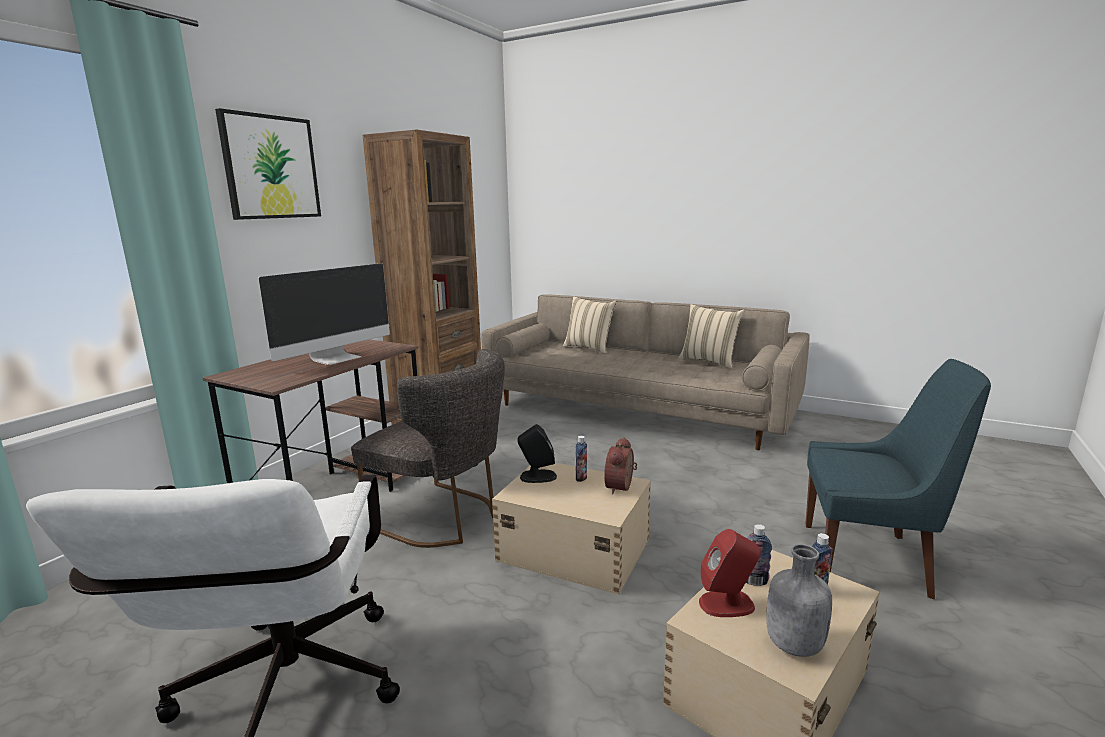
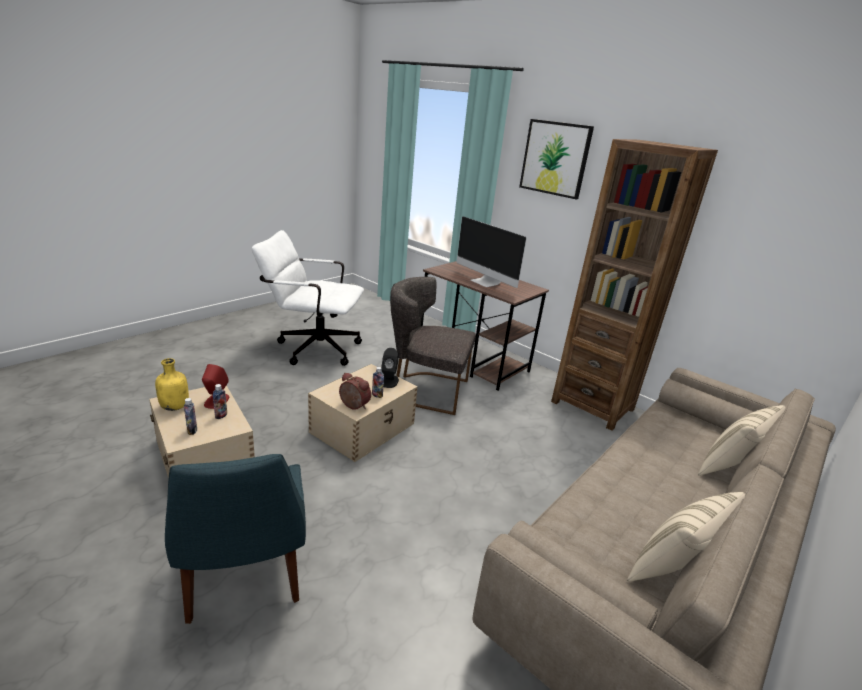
camera: 100 degrees right, 10 degrees up
grey chair [351,349,505,548] -> grey chair turned 60 degrees clockwise [390,277,476,415]
grey bottle [766,544,832,657] -> yellow bottle [155,358,189,411]
blue chair [805,359,991,599] -> blue chair turned 45 degrees counterclockwise [165,454,306,624]

